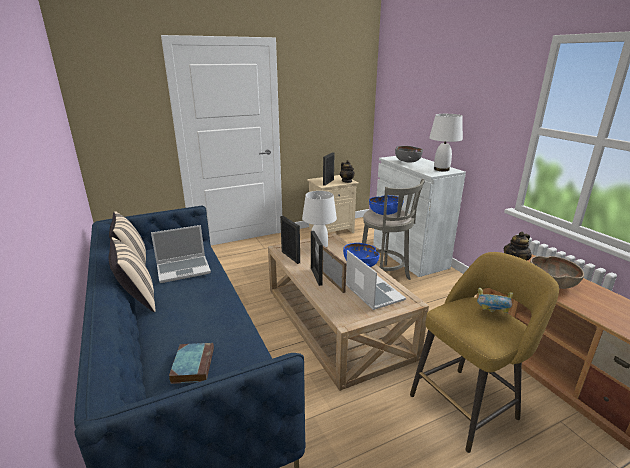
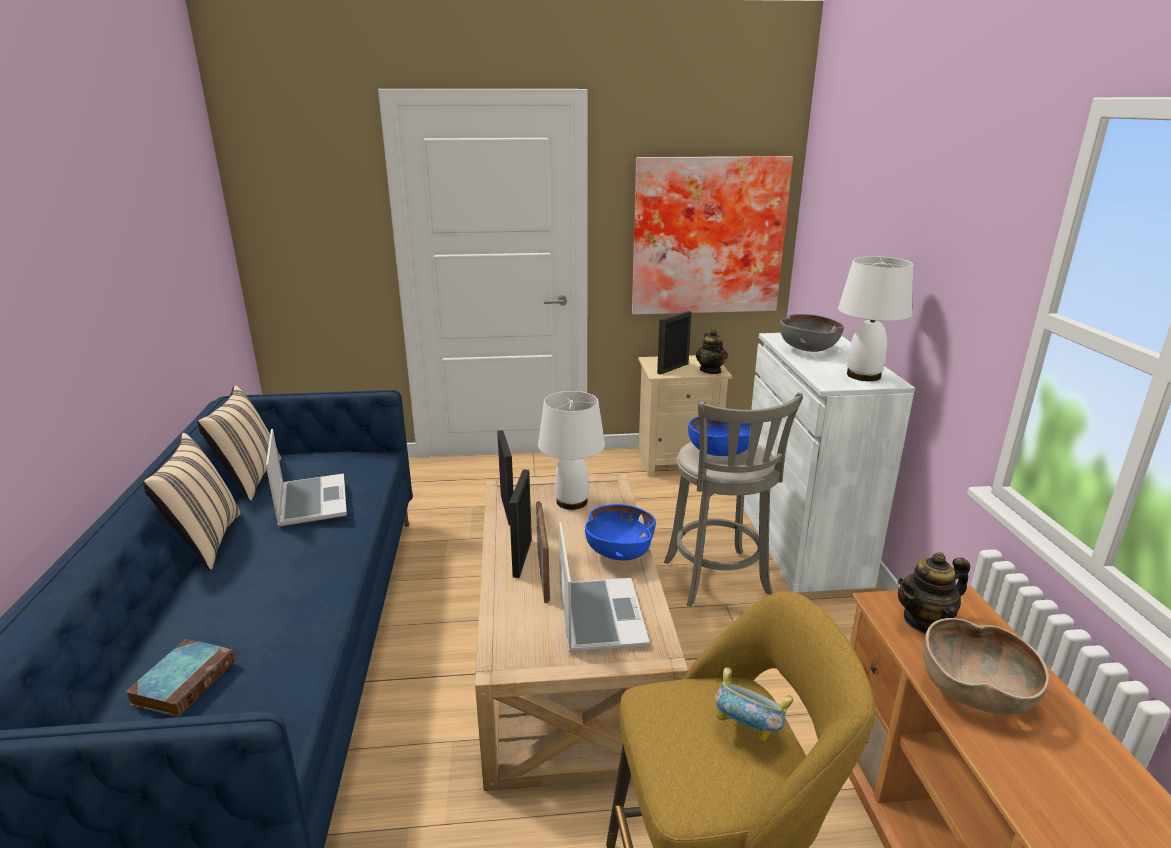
camera: 20 degrees right, 0 degrees up
laptop [151,225,211,283] -> laptop turned 105 degrees counterclockwise [266,429,347,526]
none -> picture [632,156,793,315]

